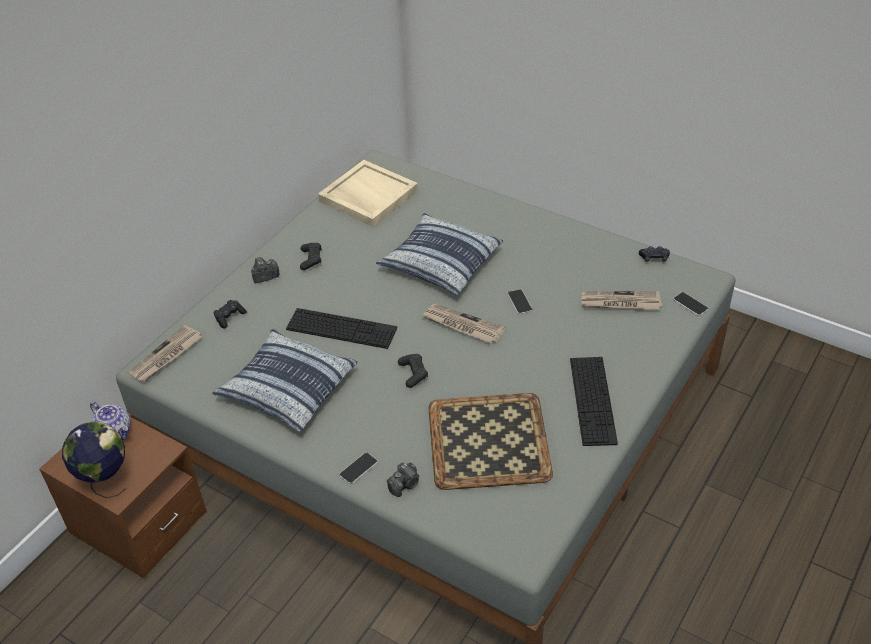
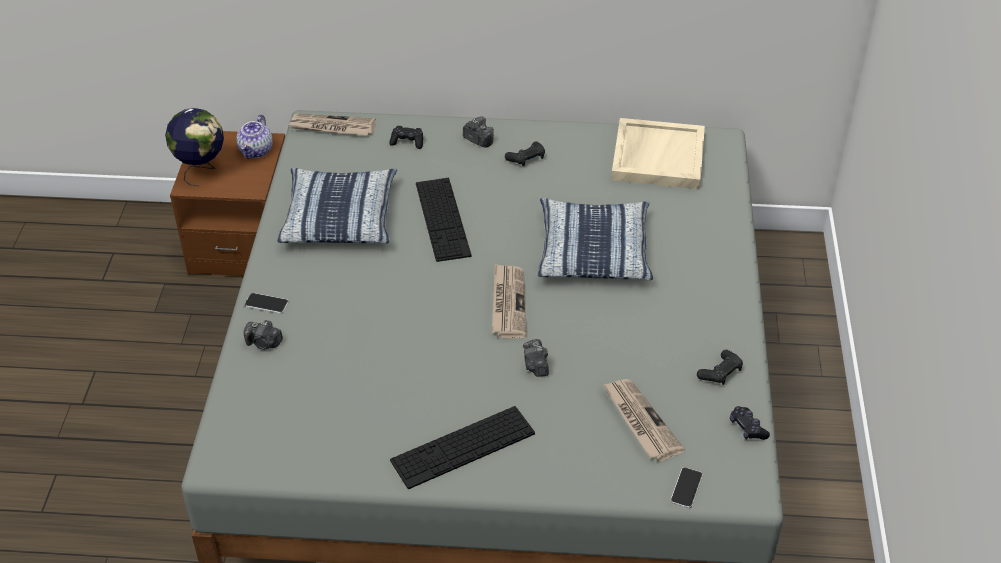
camera: 60 degrees right, 0 degrees up
black game controller [398,354,428,388] -> black game controller moved to [697,350,743,385]
tray [428,393,553,490] -> none
phone [507,289,533,314] -> none
none -> camera [523,339,549,377]

